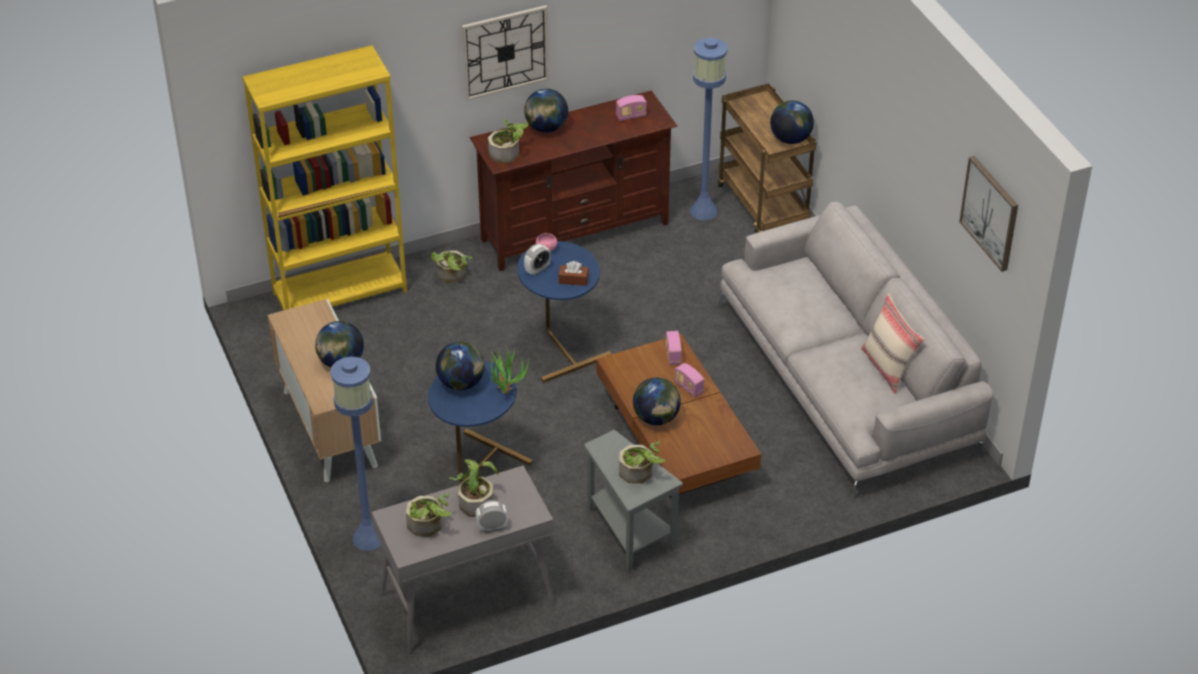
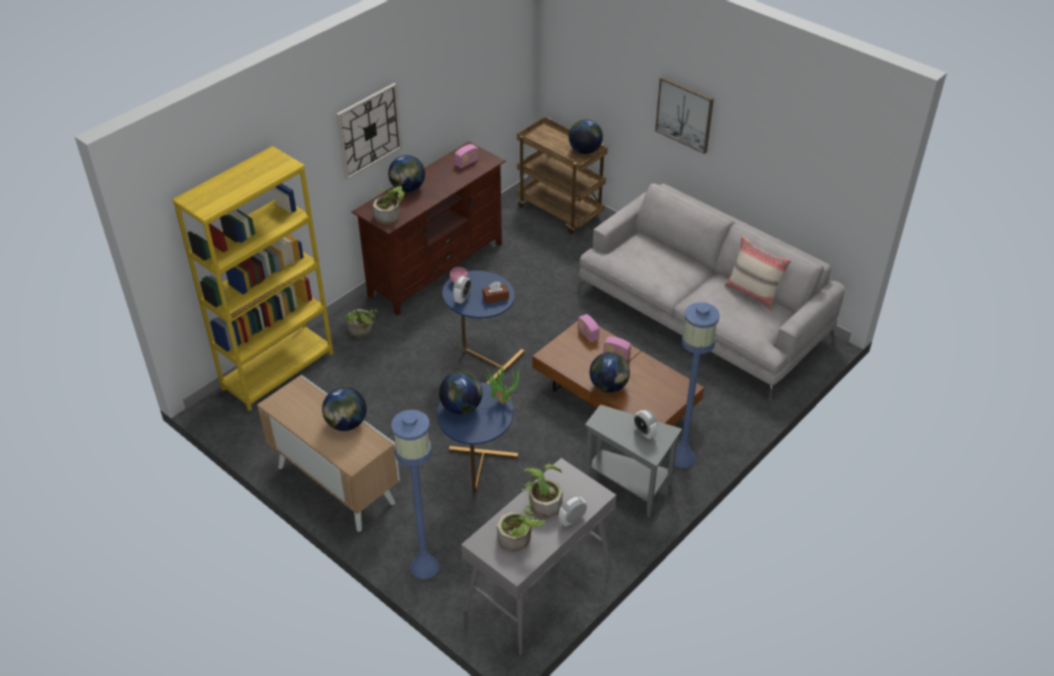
camera: 25 degrees left, 0 degrees up
potted plant [619,442,665,484] -> alarm clock [634,410,658,440]
blue floor lamp [690,38,728,220] -> blue floor lamp moved to [669,302,720,468]
picture [959,156,1018,272] -> picture moved to [655,76,714,154]

